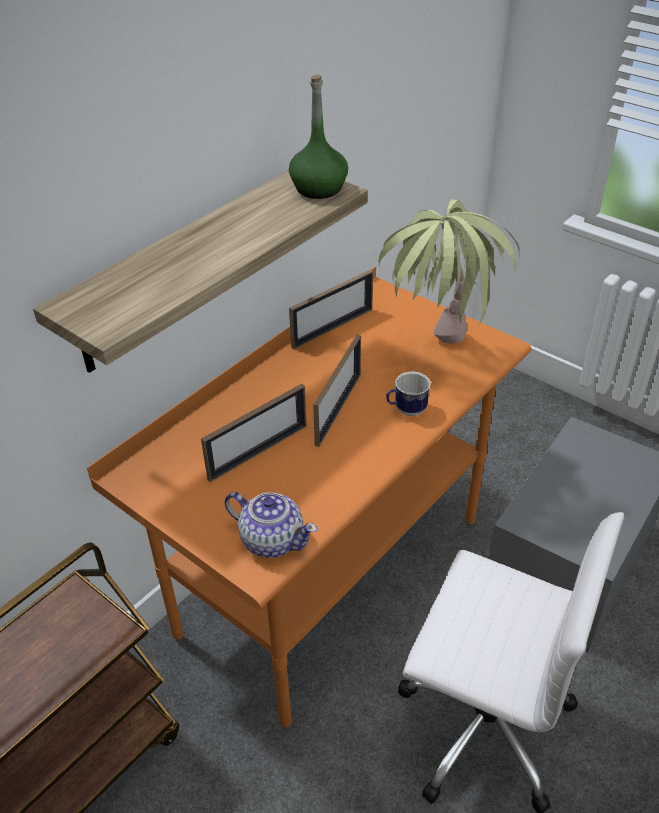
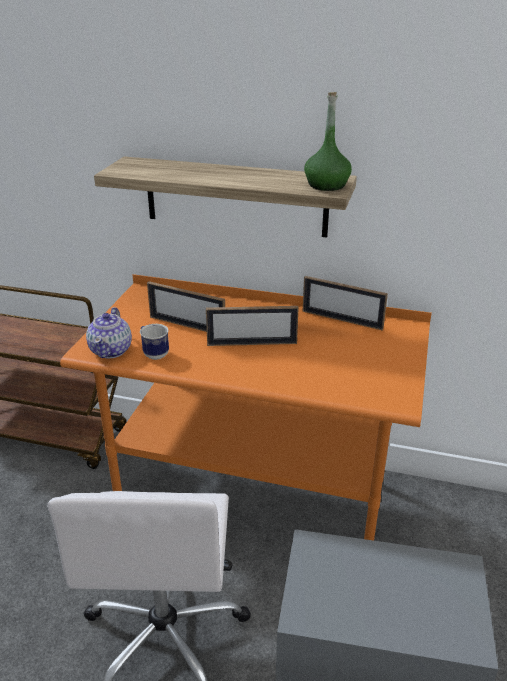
camera: 65 degrees right, 10 degrees down
potted plant [378,199,520,344] -> none
mug [386,371,431,416] -> mug moved to [140,324,169,360]

